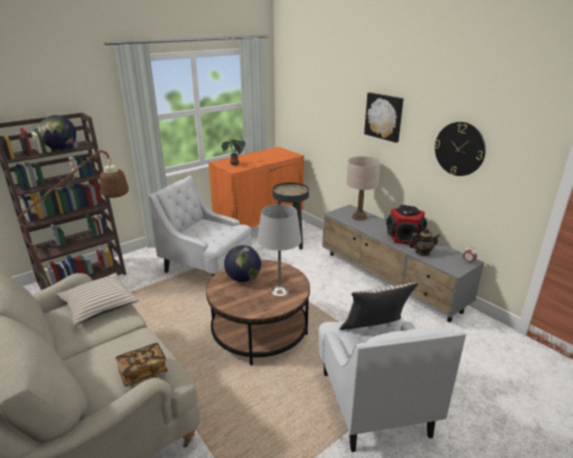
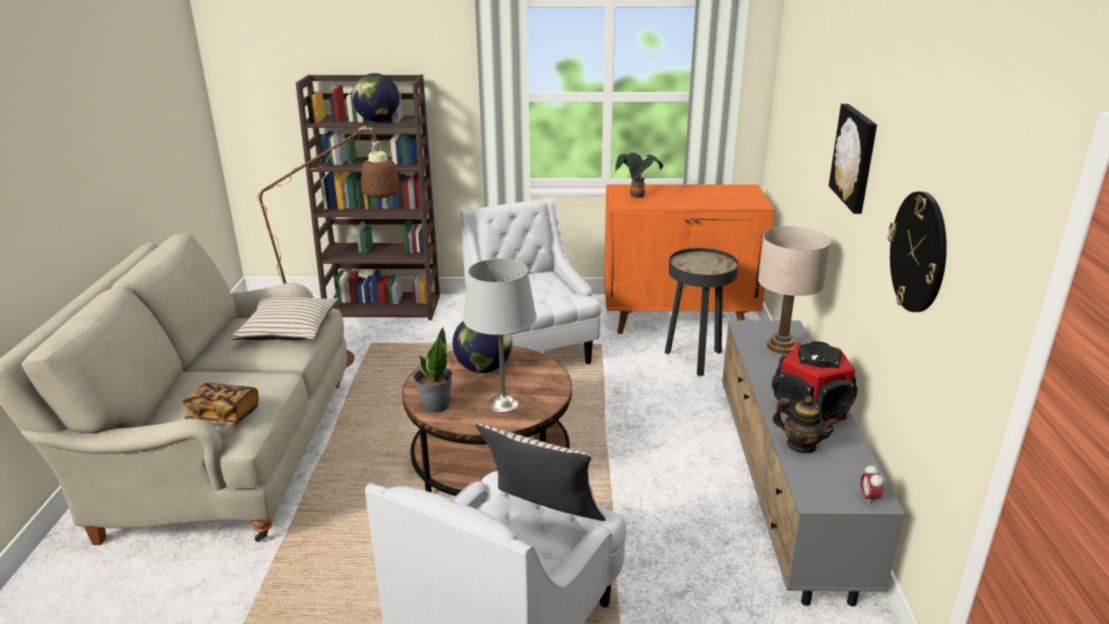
camera: 40 degrees right, 0 degrees up
none -> potted plant [413,328,453,413]

